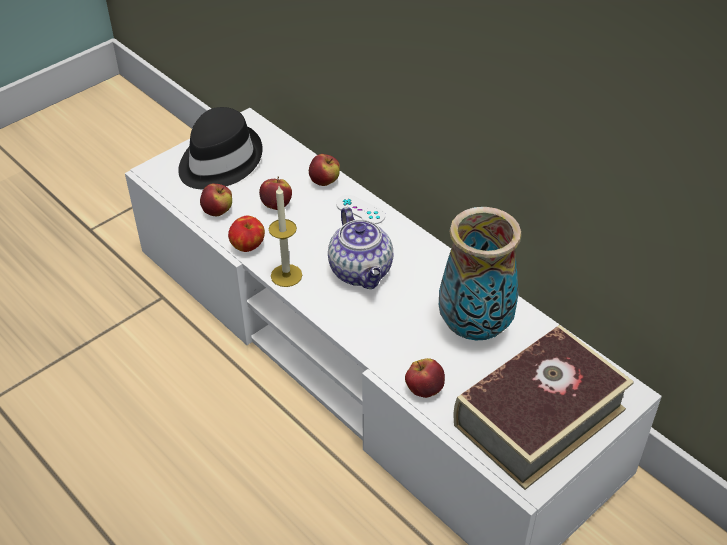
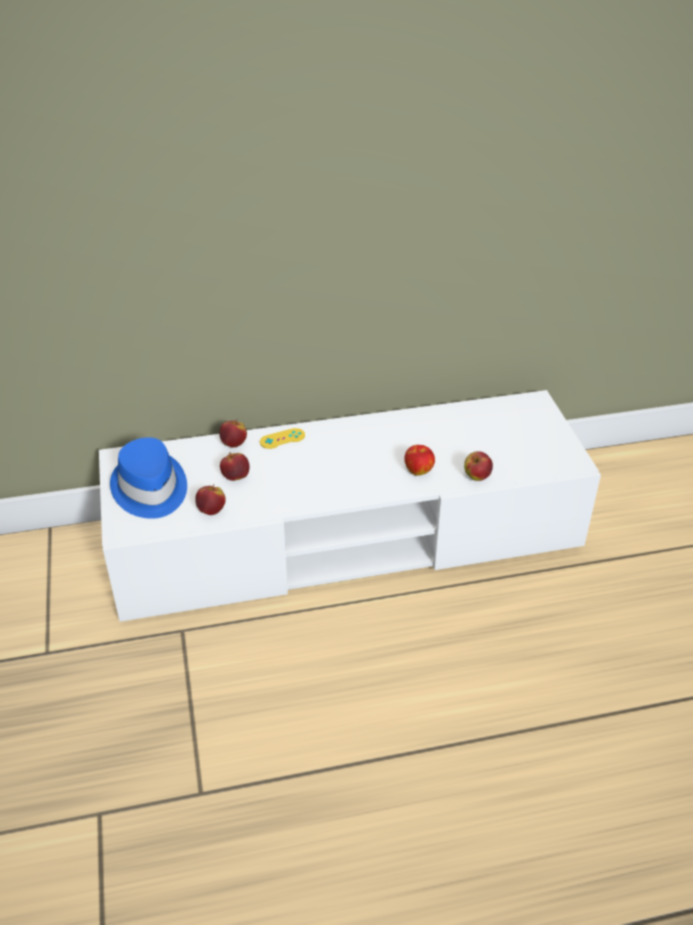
camera: 60 degrees left, 5 degrees down
black hat [178,107,263,189] -> blue hat [110,437,187,519]
apple [228,216,265,252] -> apple moved to [404,445,435,476]
candle [269,186,302,287] -> none
teapot [328,207,393,289] -> none
white game controller [336,195,385,224] -> yellow game controller [260,428,305,449]
vase [439,207,522,341] -> none
book [454,325,634,490] -> none

